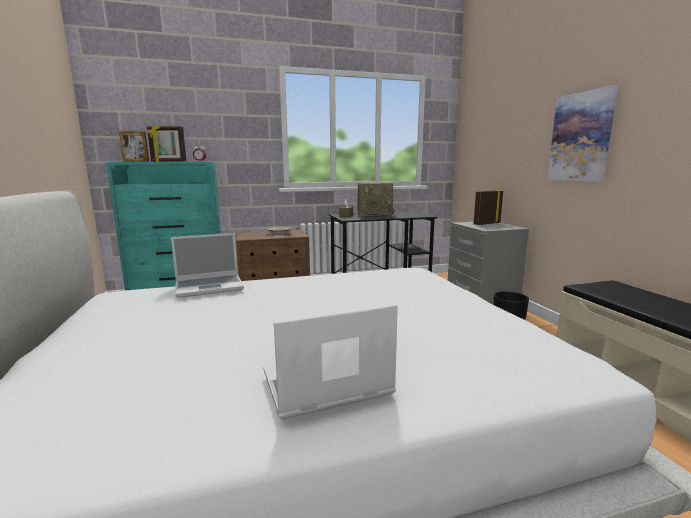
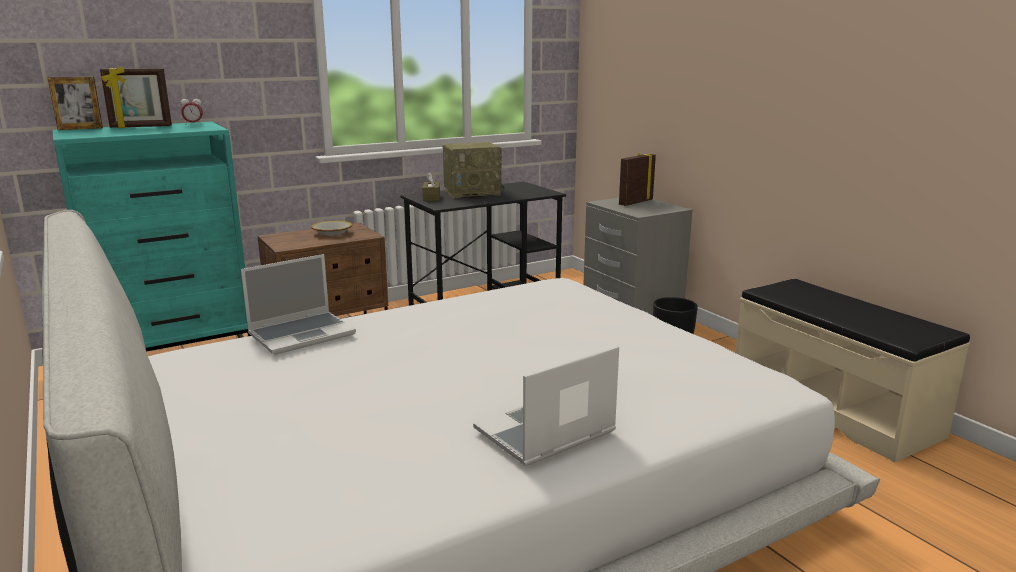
camera: 15 degrees left, 5 degrees up
picture [547,85,618,182] -> none

